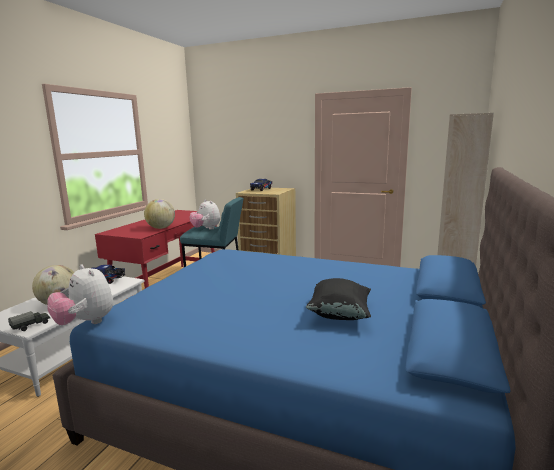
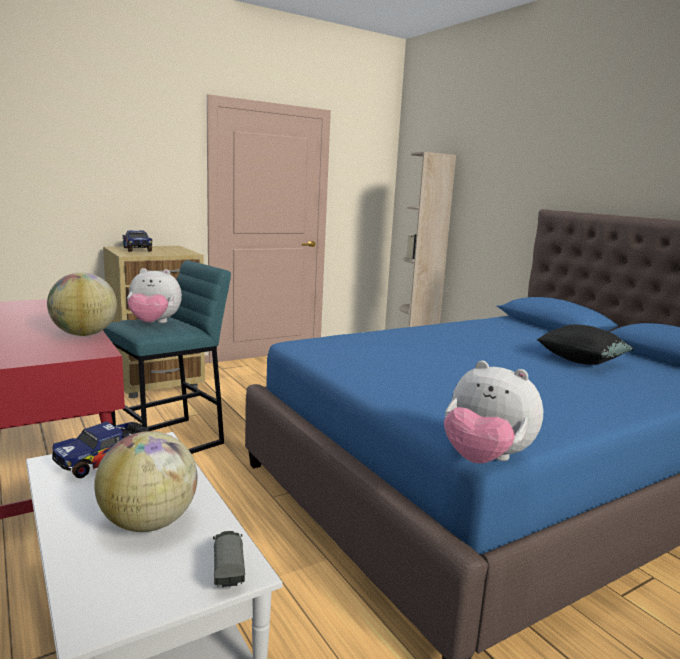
camera: 55 degrees left, 0 degrees up
plush toy [47,265,113,325] -> plush toy turned 45 degrees clockwise [444,360,543,464]

